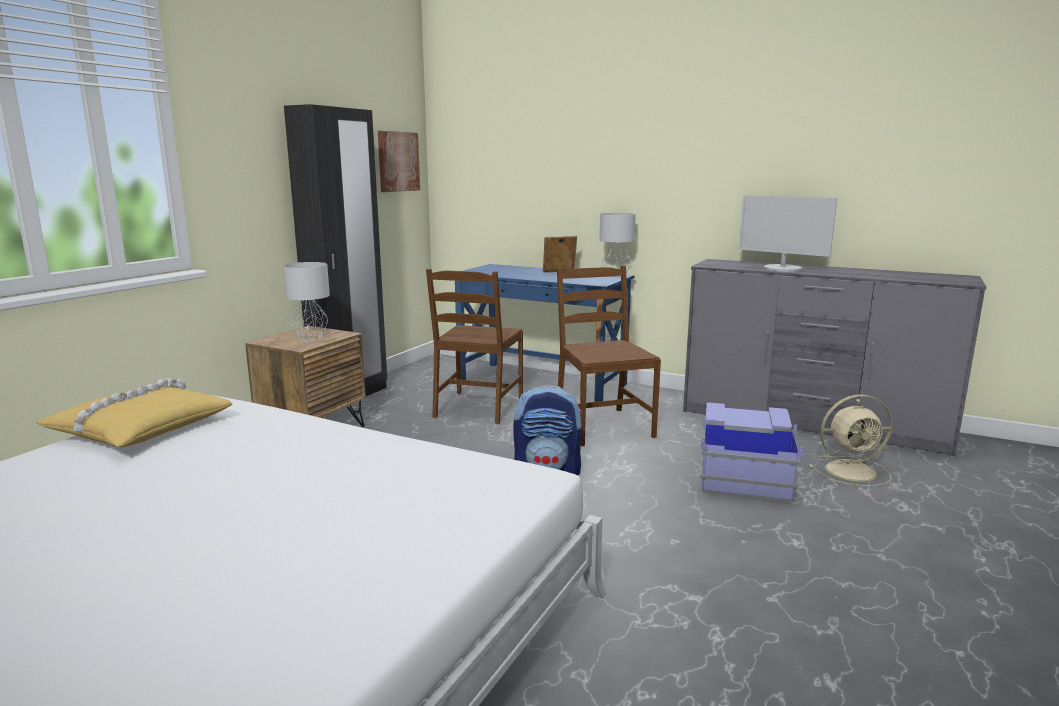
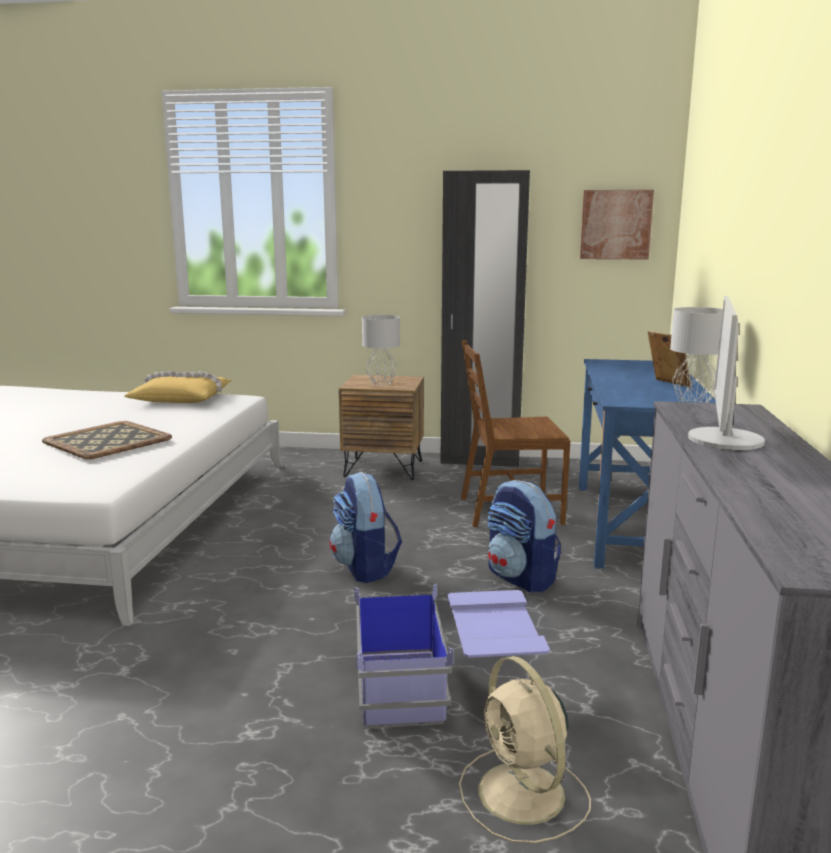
camera: 70 degrees right, 0 degrees up
brown chair [557,265,661,446] -> backpack [488,480,561,592]
none -> tray [42,421,172,459]

